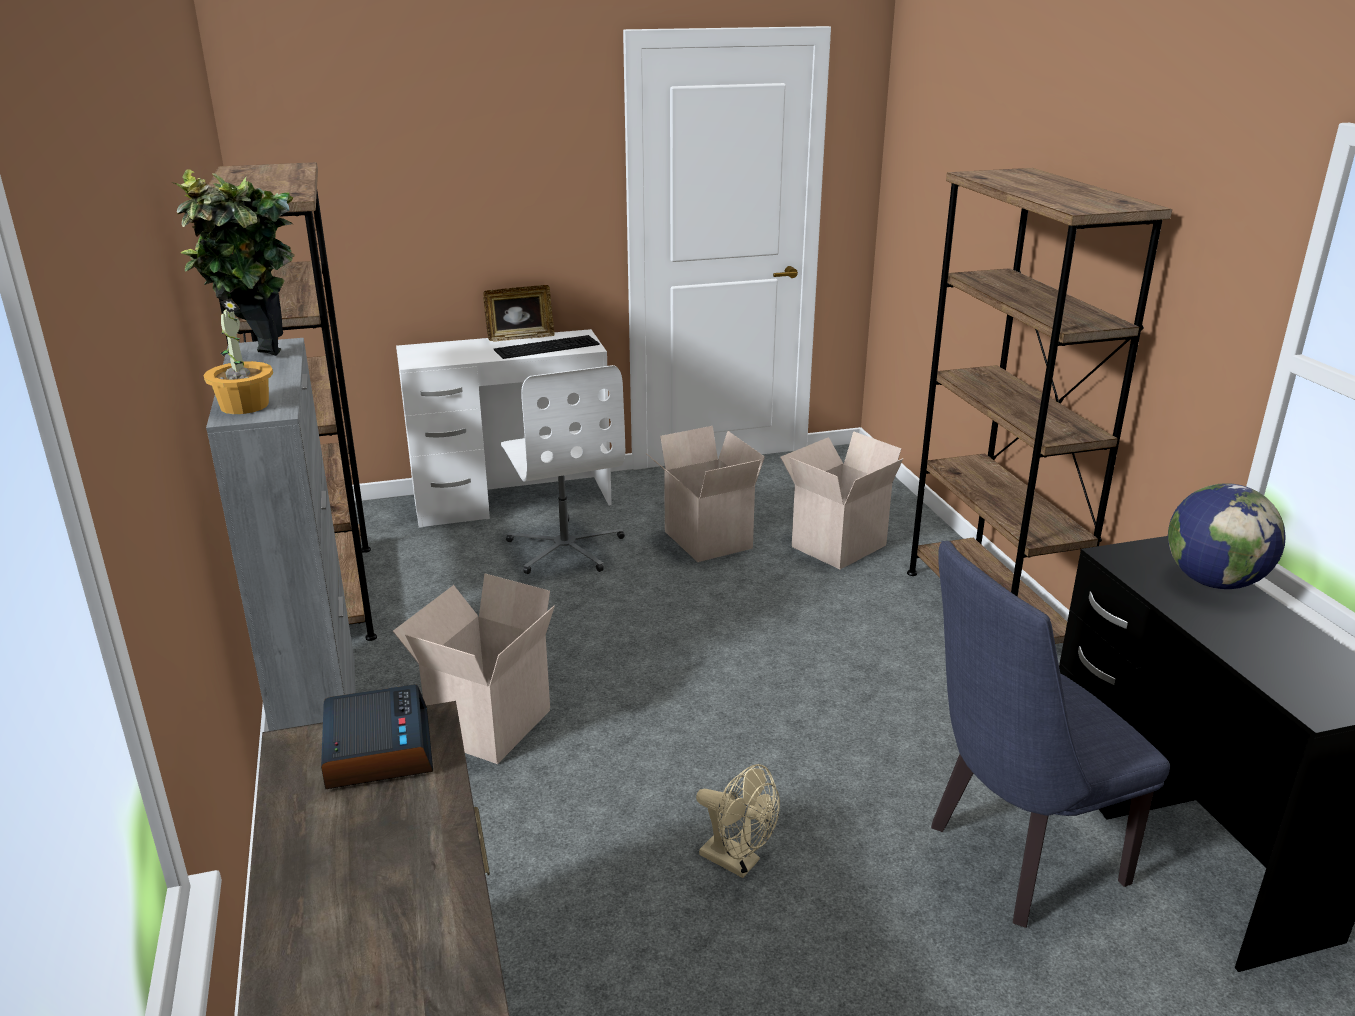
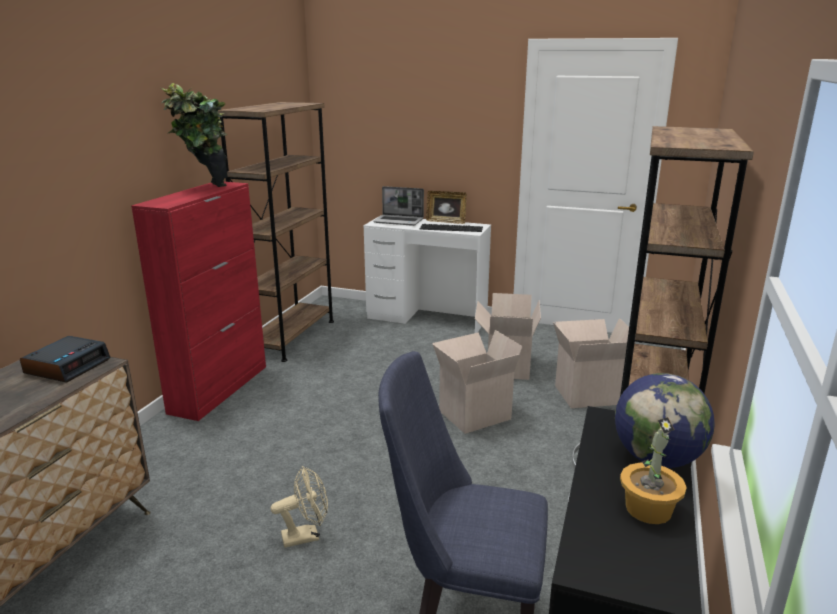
camera: 35 degrees right, 5 degrees down
potted plant [204,299,273,414] -> potted plant moved to [620,417,687,524]
grey cabinet [206,338,356,731] -> red cabinet [131,182,266,421]
cardboard box [393,573,555,764] -> cardboard box moved to [432,330,523,434]
white office chair [501,365,625,574] -> none
beige fan [696,764,780,878] -> beige fan turned 90 degrees counterclockwise [271,466,328,548]
none -> laptop [373,186,424,226]

